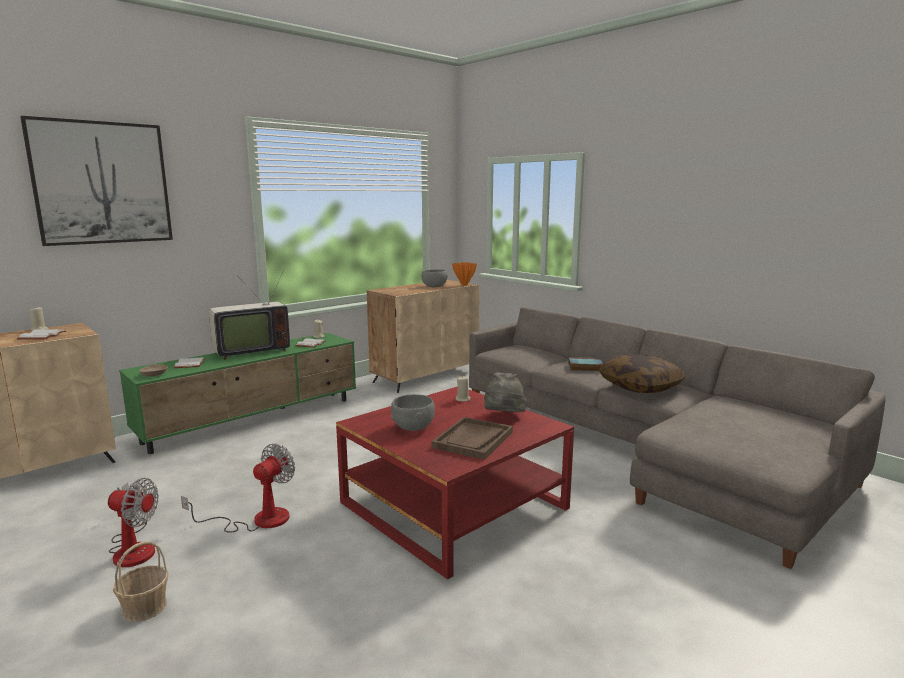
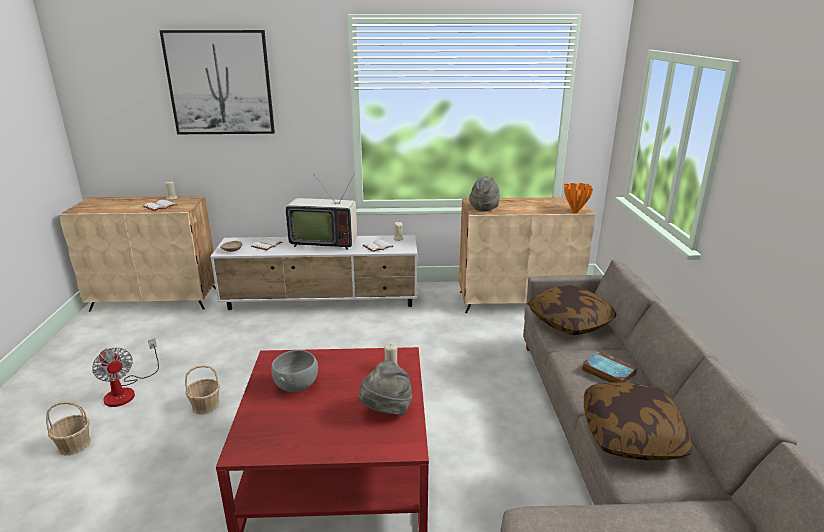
camera: 40 degrees right, 10 degrees up
green tv stand [119,333,356,454] -> white tv stand [210,235,417,310]
fan [181,444,295,533] -> basket [185,365,220,415]
grey bowl [421,269,447,287] -> none
brown tray [432,417,513,460] -> none
none -> grey hat [469,176,500,212]
none -> pillow [527,285,616,335]

